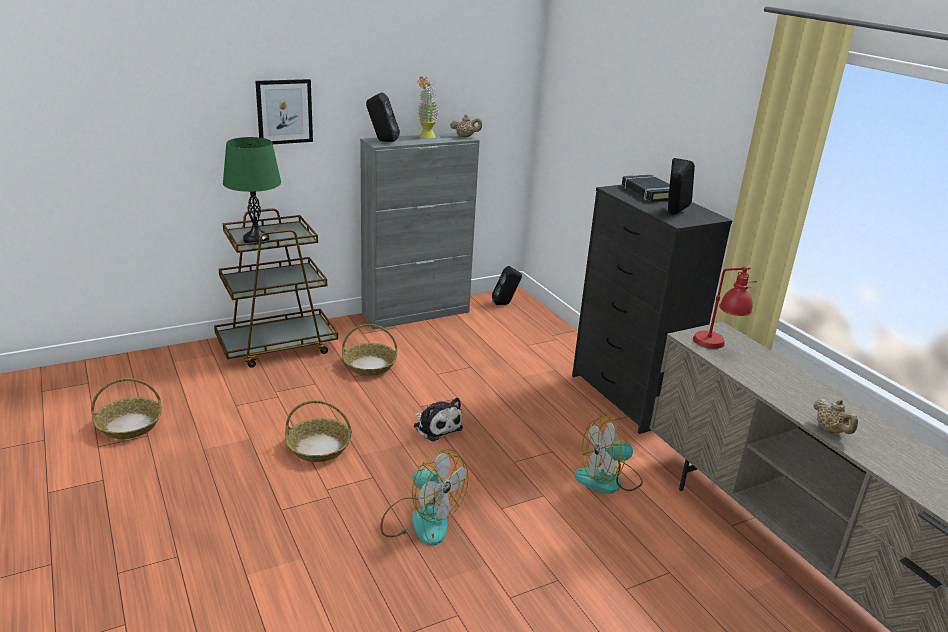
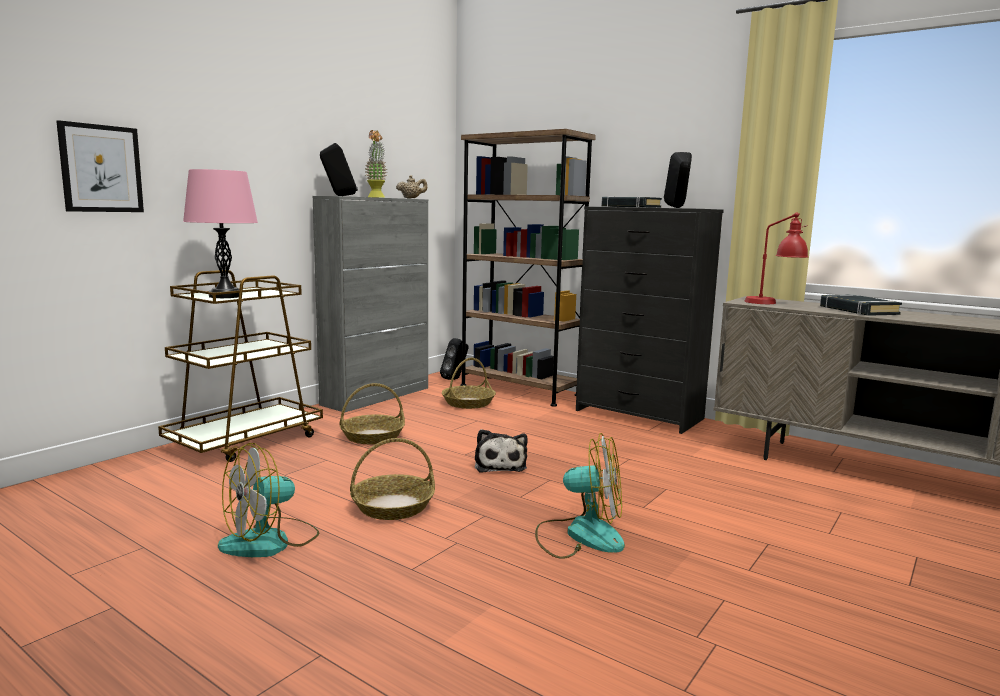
camera: 25 degrees left, 15 degrees down
basket [91,378,162,439] -> basket moved to [442,358,496,409]
green table lamp [223,137,281,245] -> pink table lamp [183,169,258,298]
picture [255,79,313,144] -> picture moved to [56,120,144,212]
plush toy [414,398,463,442] -> plush toy turned 60 degrees clockwise [475,429,528,473]
fan [574,416,643,494] -> fan moved to [218,443,320,557]
beige teapot [813,399,858,434] -> none
none -> brown bookcase [460,129,596,407]
none -> black book [820,295,902,316]

